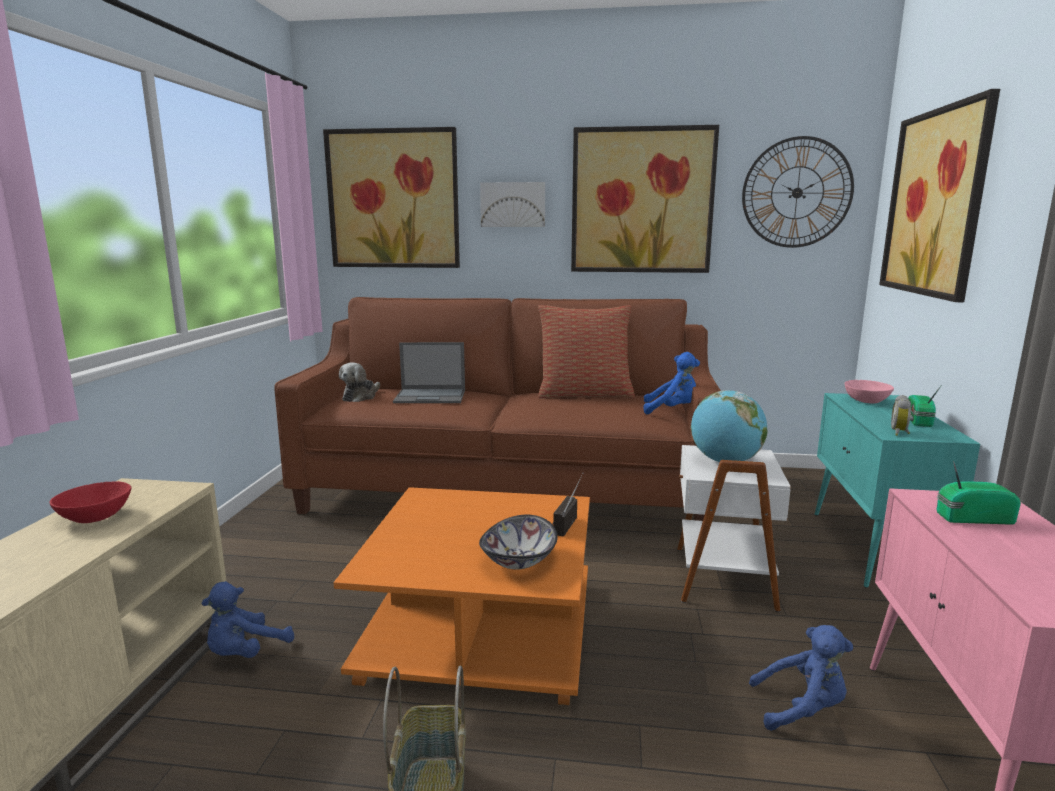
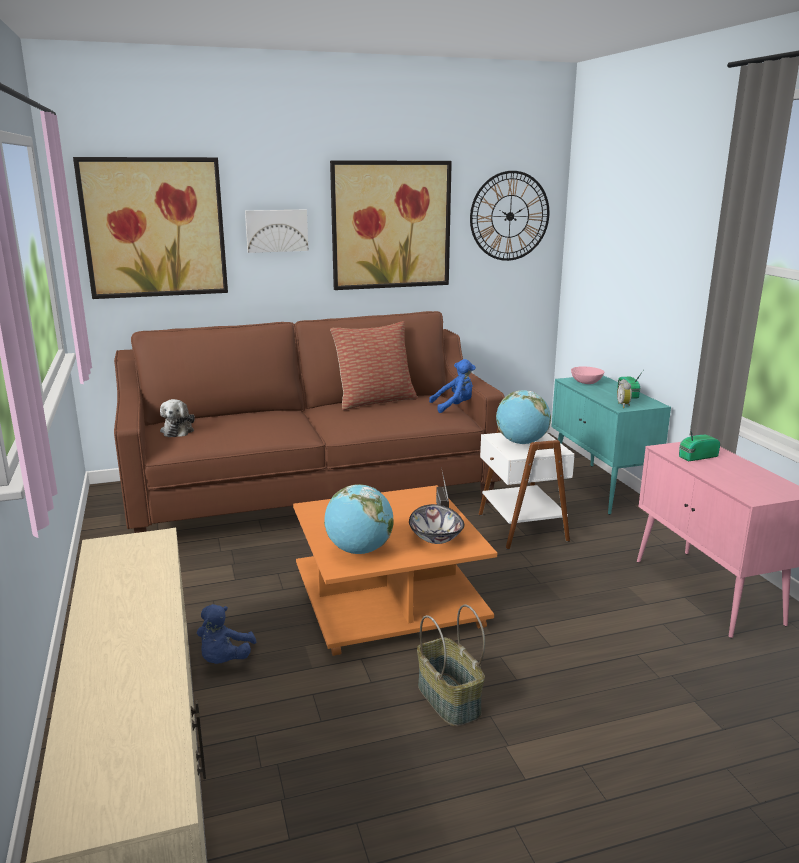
camera: 25 degrees left, 5 degrees up
red bowl [50,481,132,523] -> none
laptop [393,342,465,403] -> none
blue plush toy [749,625,853,731] -> none
picture [879,89,1000,302] -> none
none -> globe [324,484,394,554]

